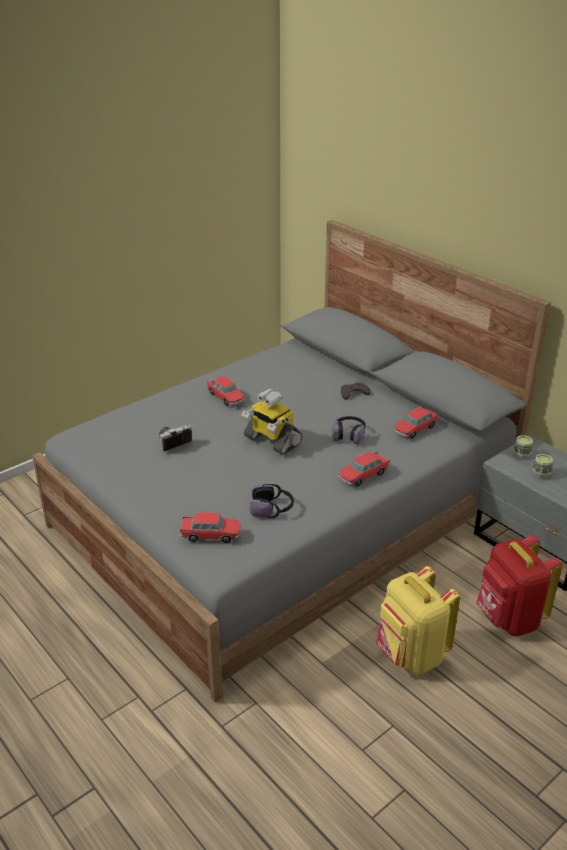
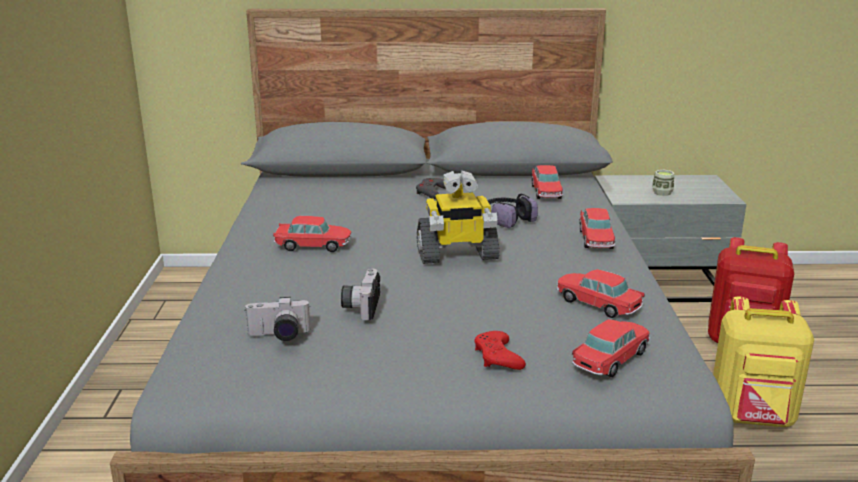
camera: 50 degrees left, 10 degrees down
headphones [250,484,294,518] -> toy car [557,269,645,318]
cup [513,435,533,459] -> none
none -> camera [244,297,310,341]
none -> red game controller [474,331,526,370]

